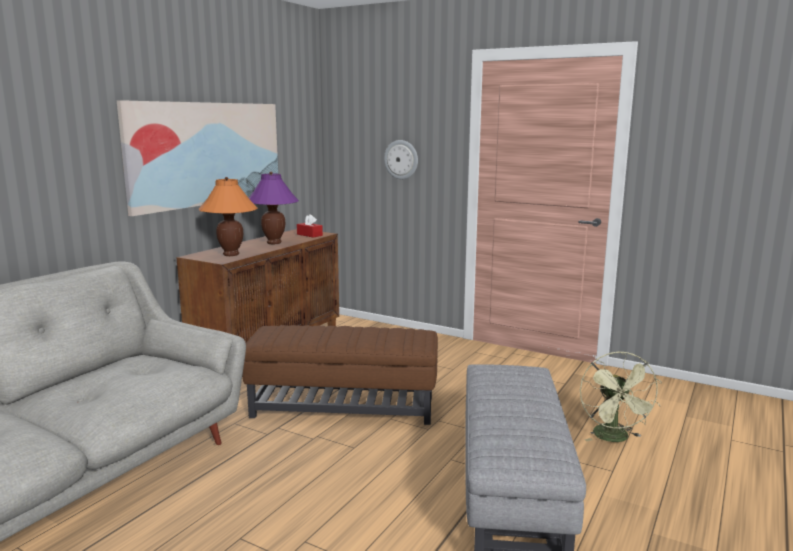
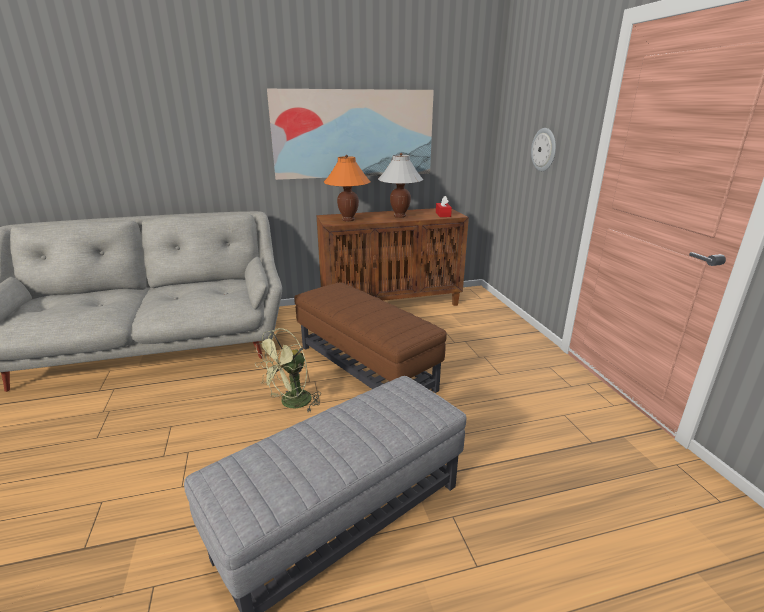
camera: 45 degrees right, 10 degrees up
purple table lamp [248,172,299,244] -> white table lamp [378,153,423,218]
green fan [580,352,662,442] -> green fan moved to [255,328,321,412]

